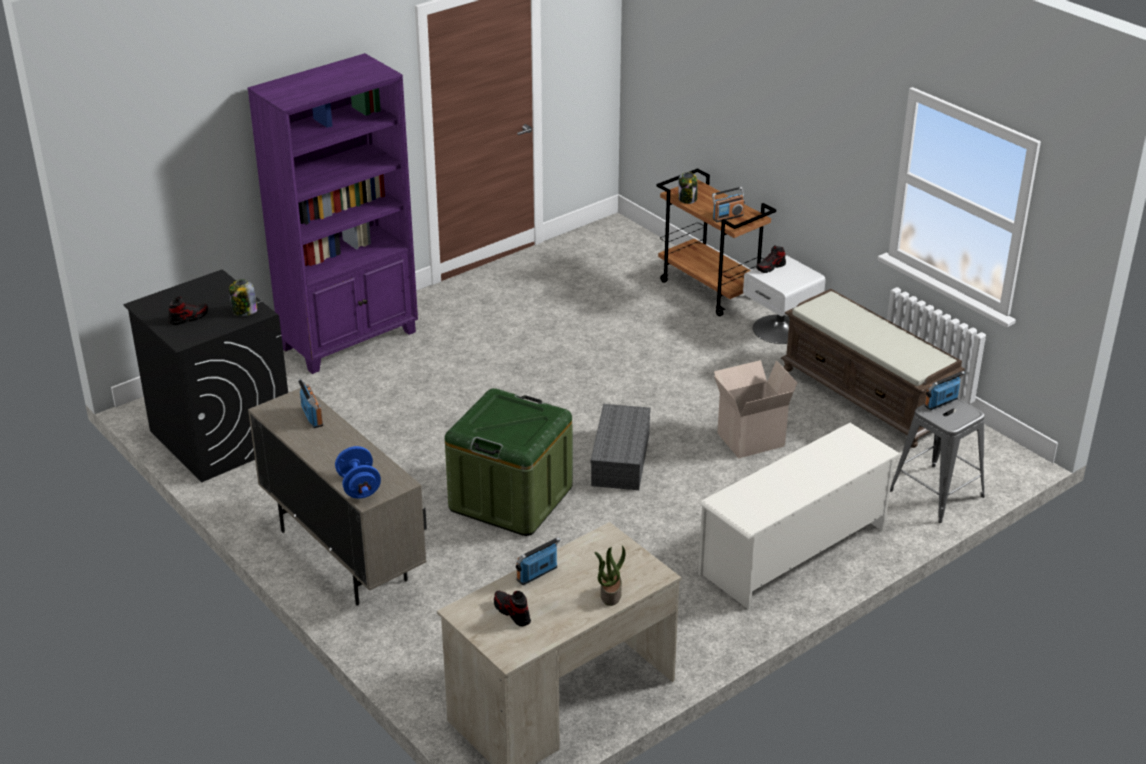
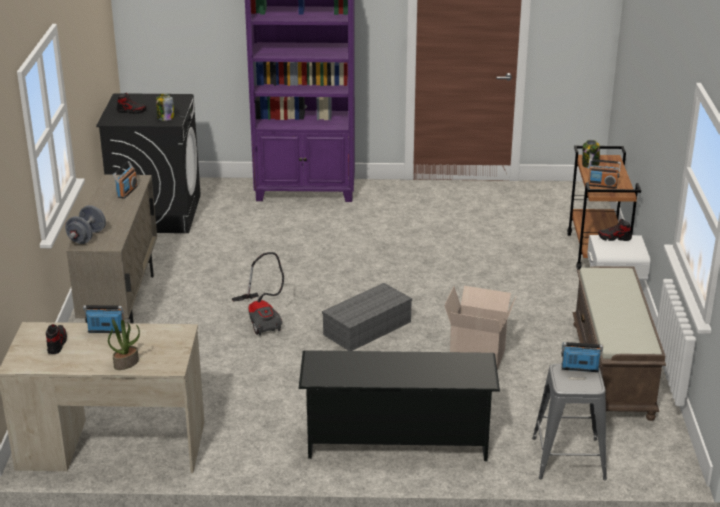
camera: 40 degrees right, 5 degrees down
blue dumbbell [335,446,381,499] -> grey dumbbell [65,205,106,244]
green storage box [445,388,572,536] -> vacuum cleaner [232,252,284,336]
white shoe rack [698,423,901,609] -> black shoe rack [298,350,500,461]

